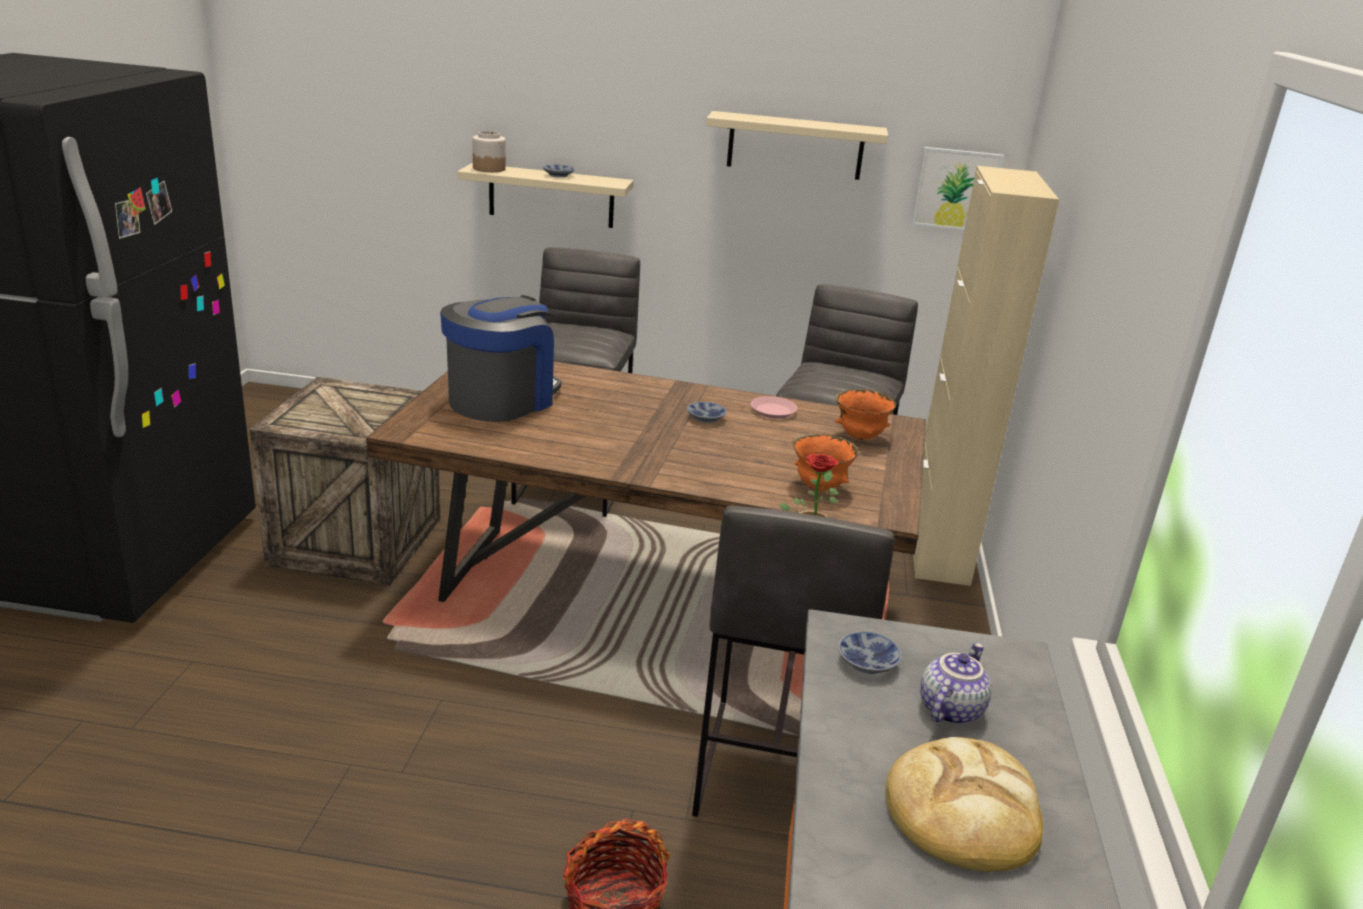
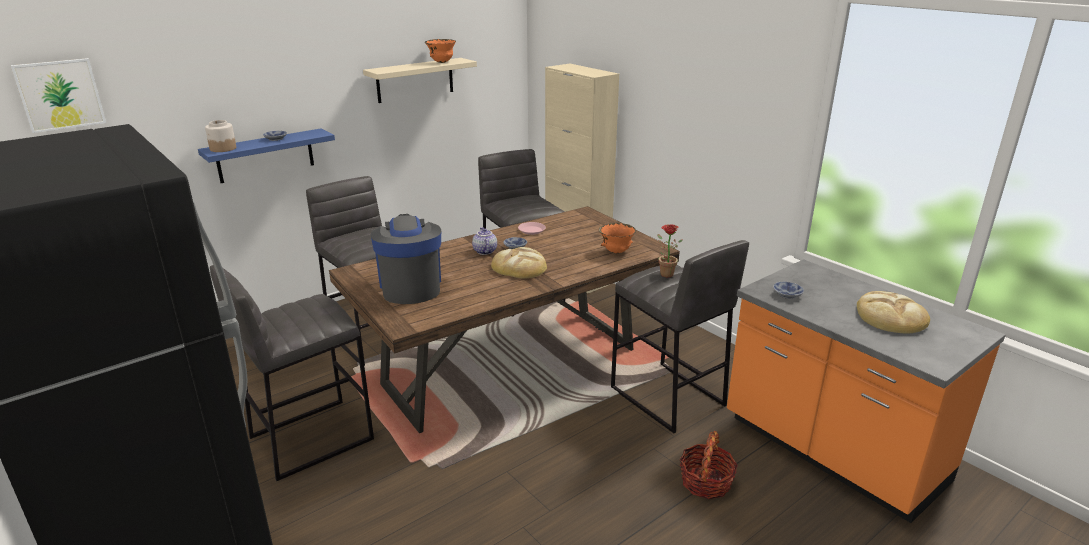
camera: 45 degrees left, 0 degrees up
crate [249,377,440,585] -> grey stool [210,265,374,481]
beige shelf [457,163,634,228] -> blue shelf [198,128,335,183]
orange bowl [835,389,896,440] -> orange bowl moved to [425,39,456,63]
picture [911,147,1004,230] -> picture moved to [10,58,106,133]
teapot [920,643,992,724] -> teapot moved to [472,227,497,255]
none -> bread [491,247,547,279]

